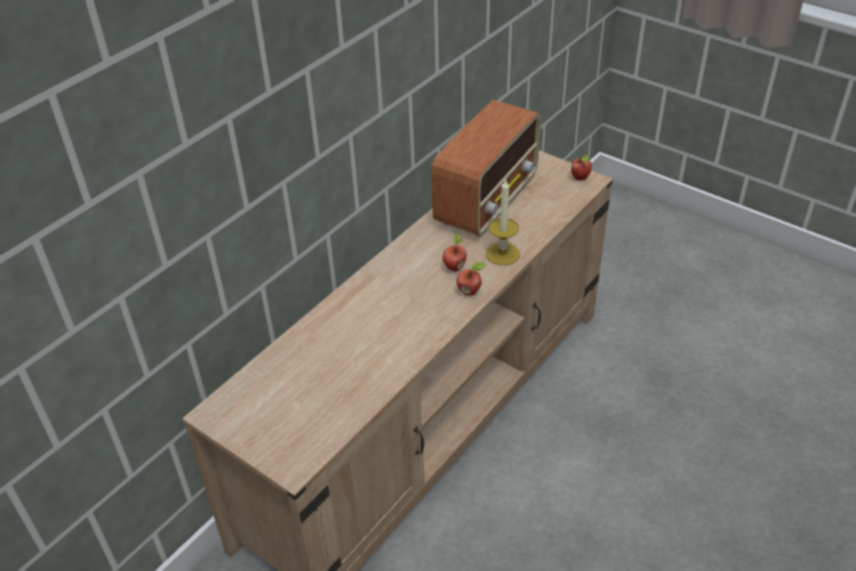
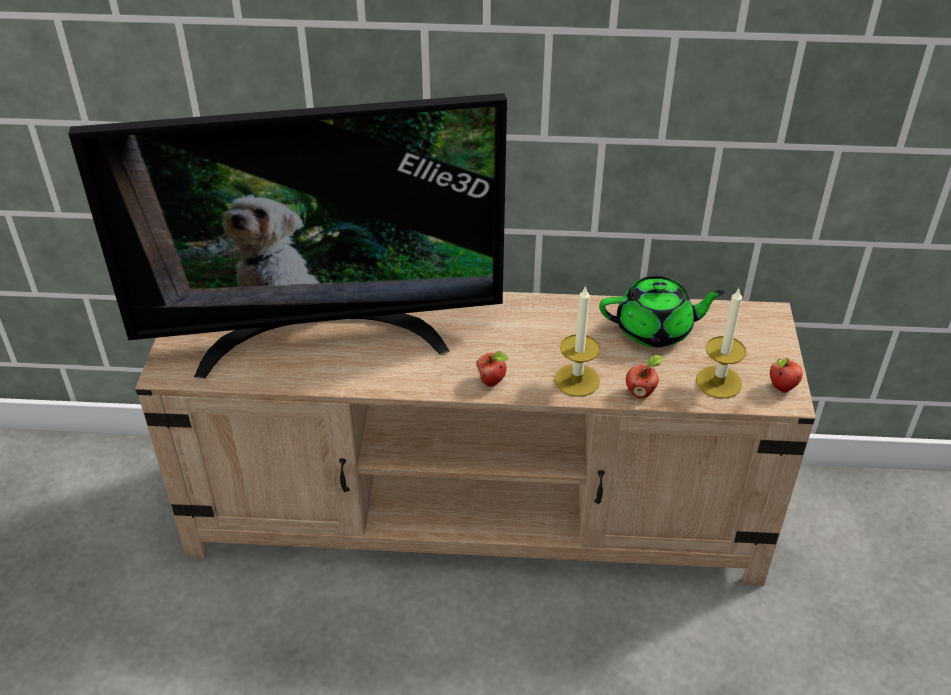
camera: 55 degrees right, 0 degrees up
radio [431,100,541,237] -> green teapot [599,276,725,347]
apple [443,233,467,271] -> apple moved to [626,355,663,398]
none -> television [68,93,507,379]
none -> candle [696,289,746,399]

